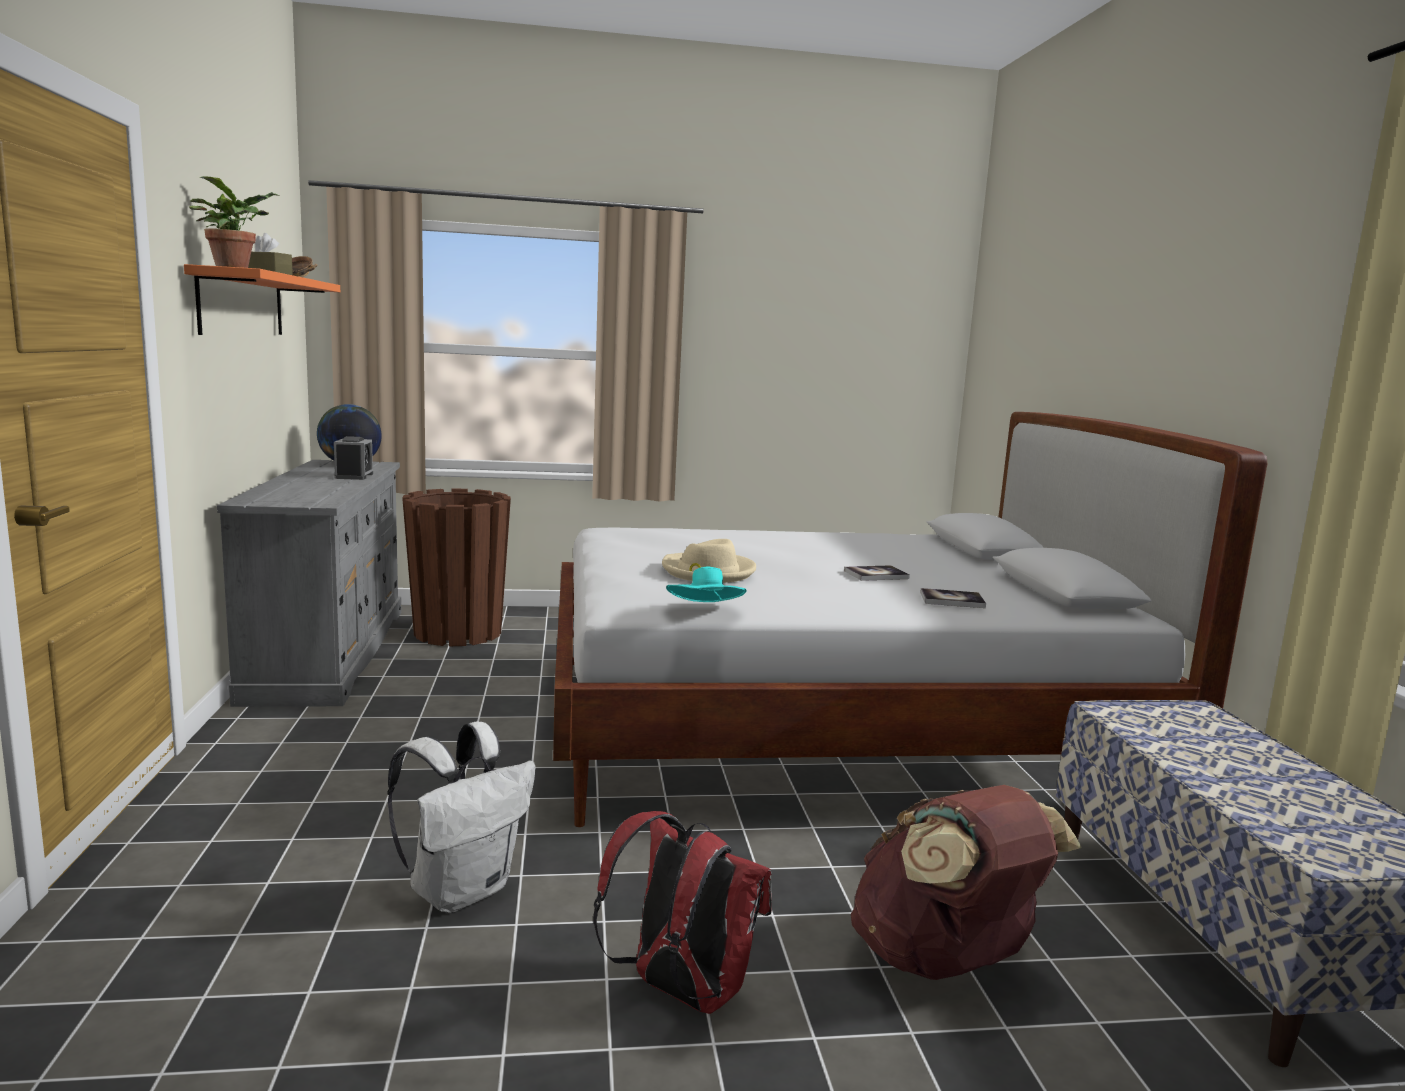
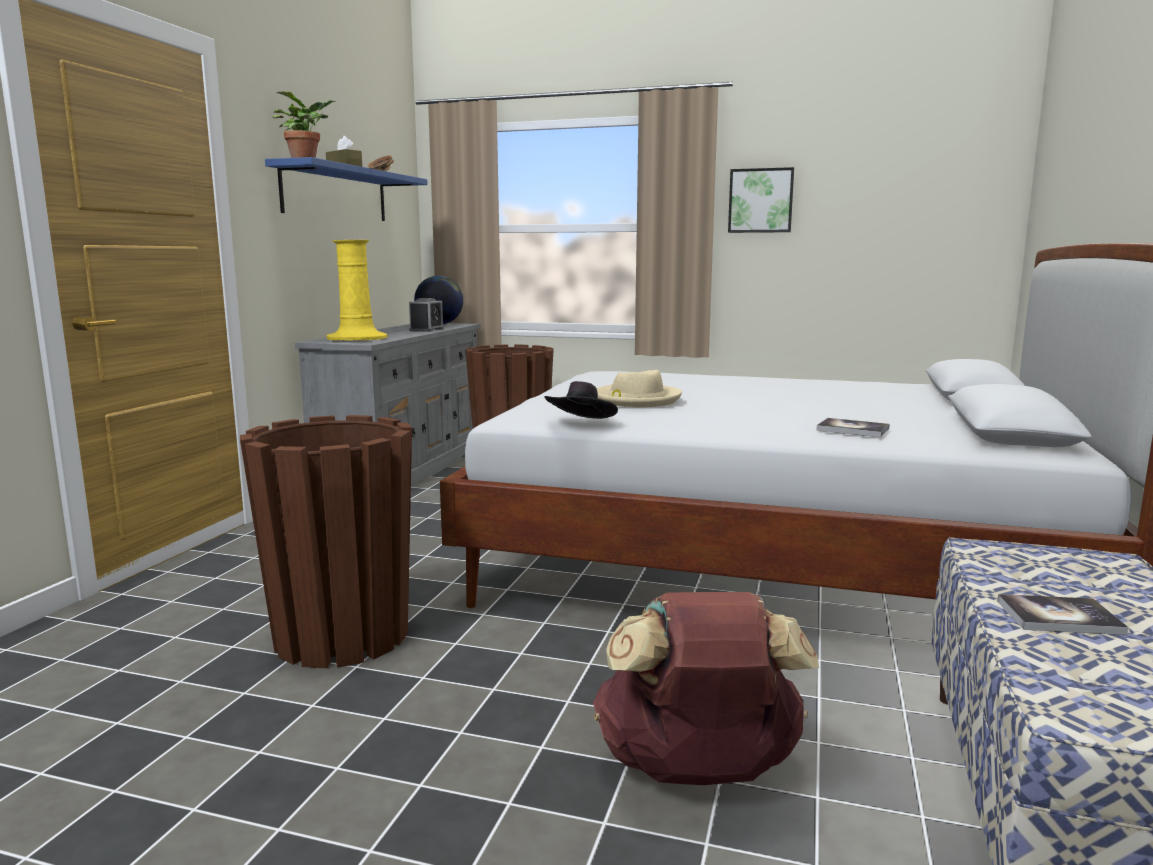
camera: 25 degrees right, 0 degrees up
orange shelf [184,264,340,335] -> blue shelf [265,157,428,221]
white backpack [387,722,536,913] -> brown planter [240,415,412,668]
red backpack [593,811,772,1014] -> none
turquoise hat [666,567,747,602] -> black hat [544,381,618,419]
book [844,565,910,581] -> book moved to [997,594,1128,635]
none -> yellow vase [327,240,387,341]
none -> picture [728,167,794,233]

